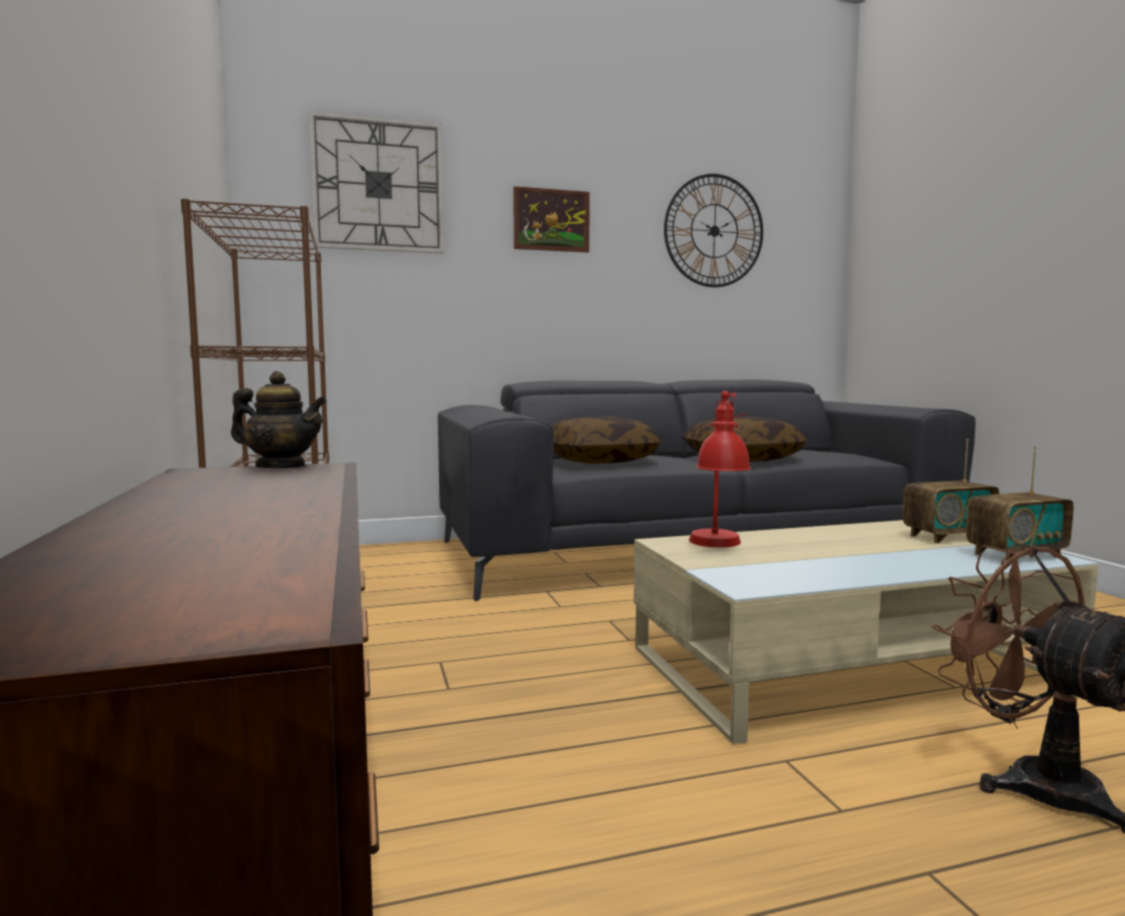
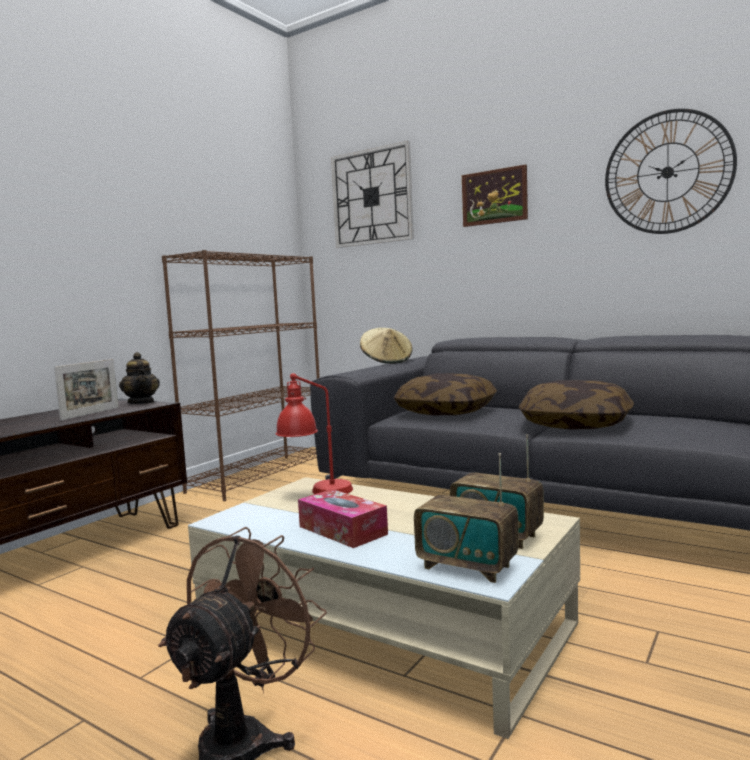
camera: 50 degrees right, 0 degrees up
none -> picture frame [54,359,118,421]
none -> tissue box [298,489,388,548]
none -> beige hat [360,328,413,364]

